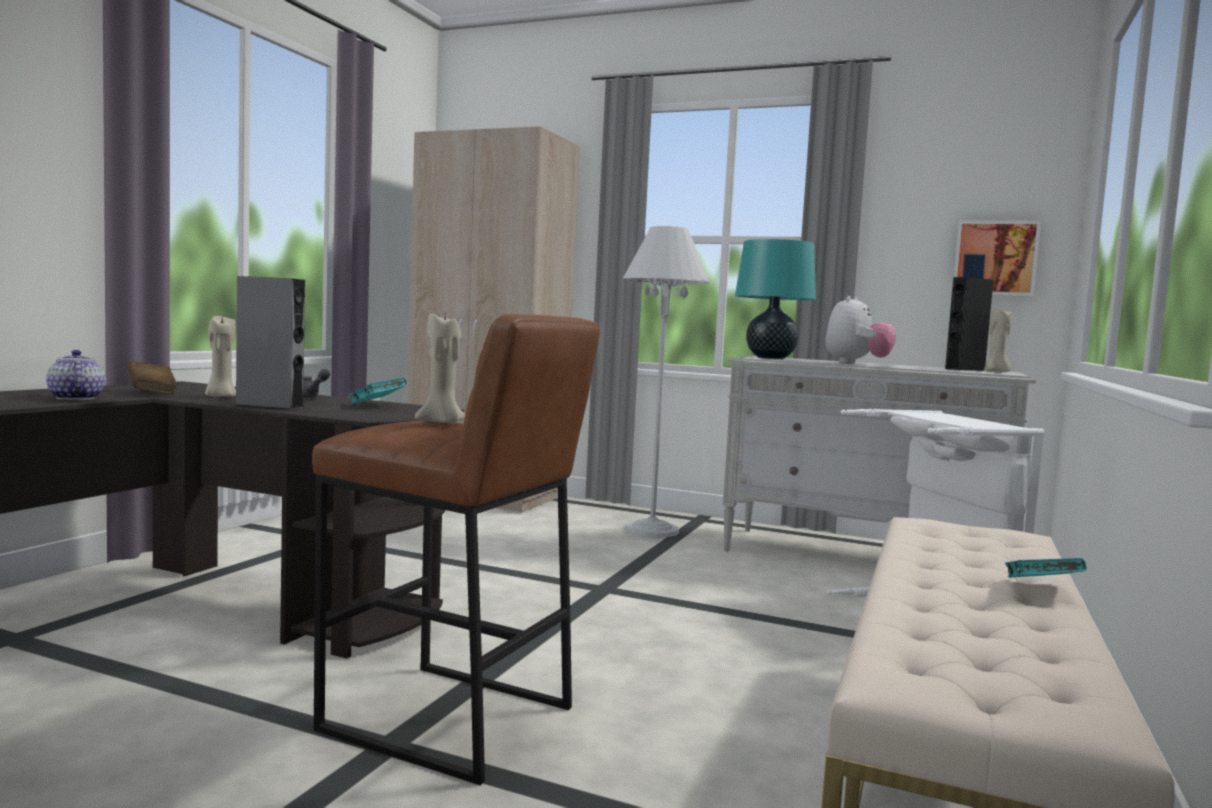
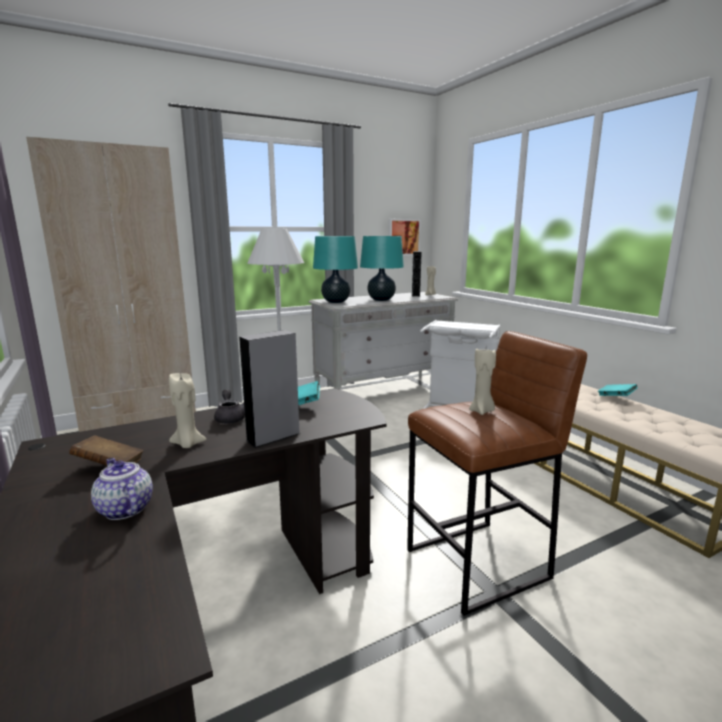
camera: 50 degrees left, 10 degrees up
teapot [46,350,105,400] -> teapot turned 45 degrees clockwise [91,458,153,520]
plush toy [825,296,896,364] -> turquoise table lamp [360,236,404,301]

